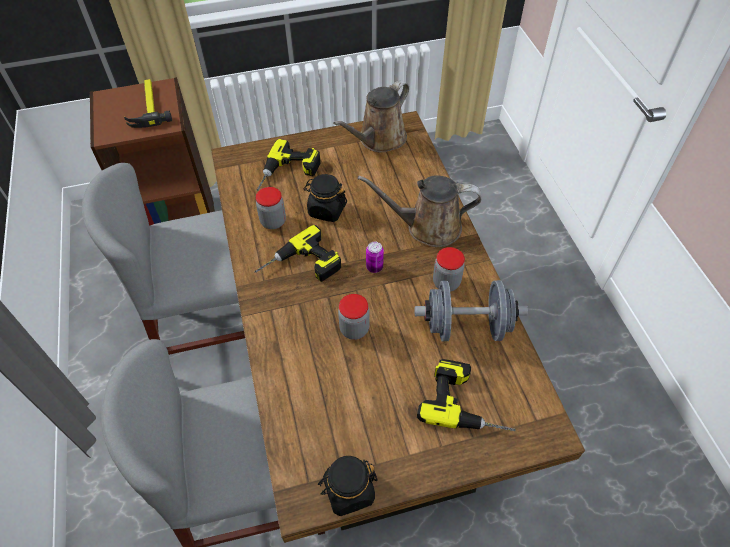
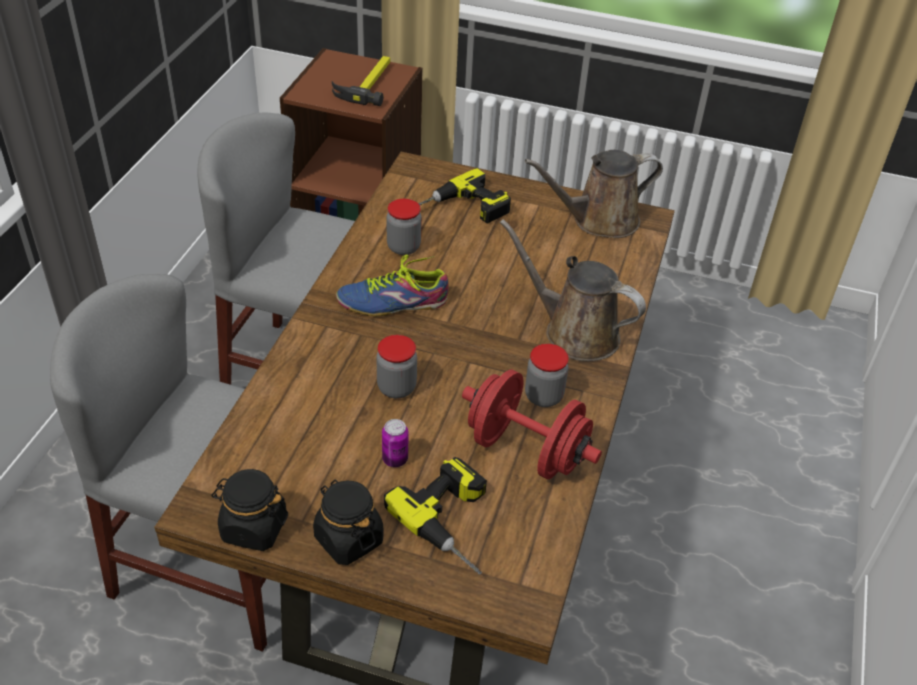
camera: 30 degrees right, 10 degrees down
power drill [255,225,341,282] -> shoe [336,254,449,316]
black jar [304,174,347,222] -> black jar moved to [313,480,383,565]
can [366,242,384,273] -> can moved to [382,419,409,467]
grey dumbbell [415,280,528,341] -> red dumbbell [462,370,602,479]

